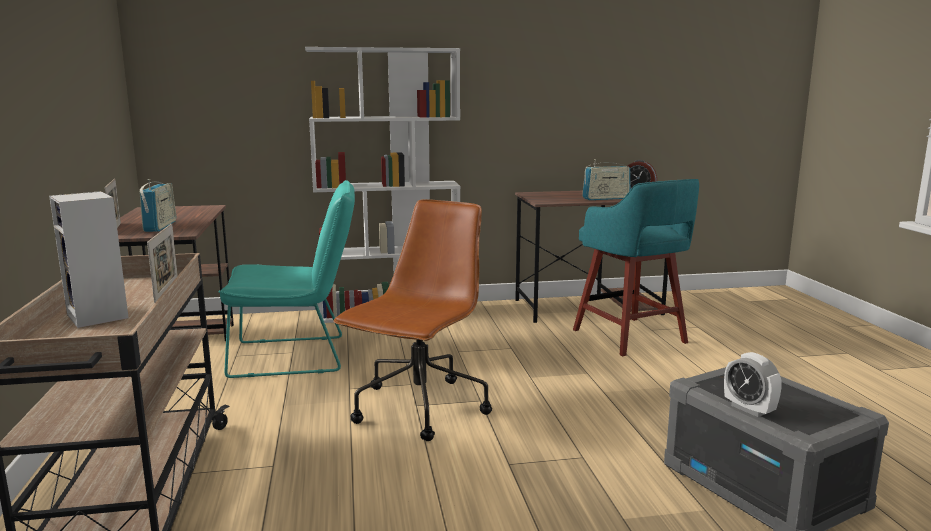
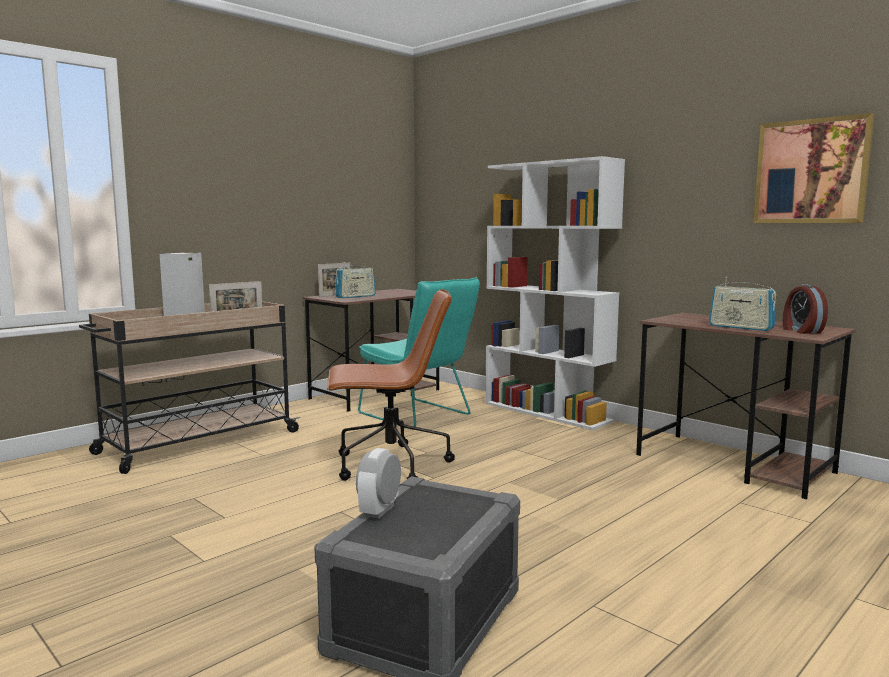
camera: 55 degrees right, 5 degrees down
turquoise stool [573,179,699,356] -> none
none -> picture [753,113,874,223]

